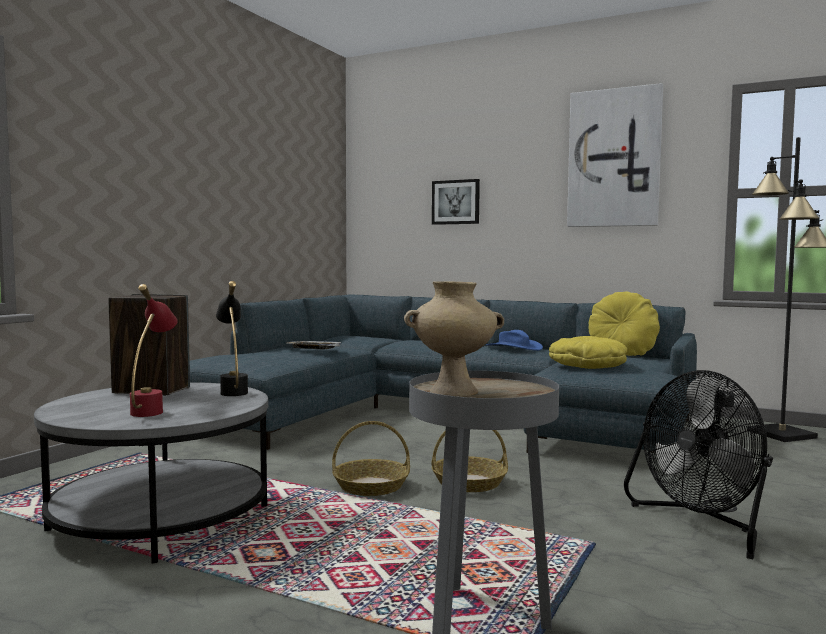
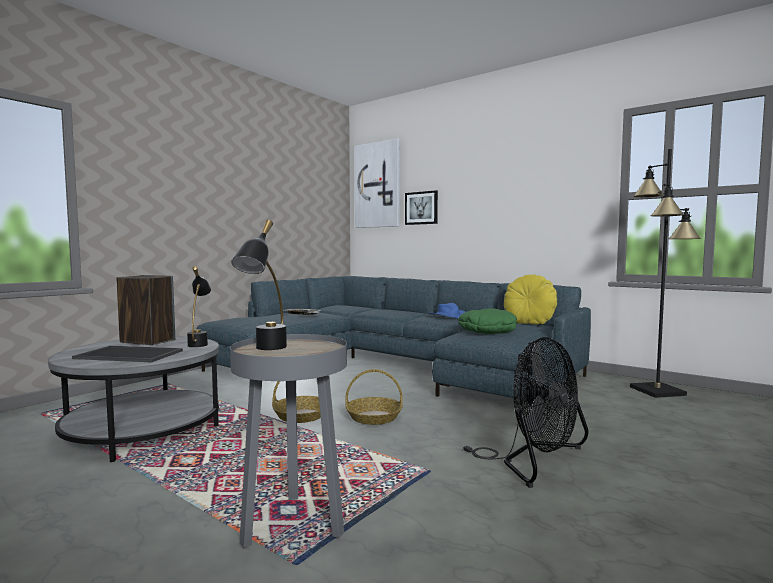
camera: 10 degrees right, 0 degrees up
red table lamp [130,284,178,417] -> tray [72,346,183,362]
beige vase [404,281,504,397] -> black table lamp [231,220,287,350]
yellow pillow [549,336,627,369] -> green pillow [458,308,517,334]
picture [567,83,663,227] -> picture moved to [355,138,400,228]
black fan [624,370,773,559] -> black fan turned 120 degrees counterclockwise [463,337,588,488]

